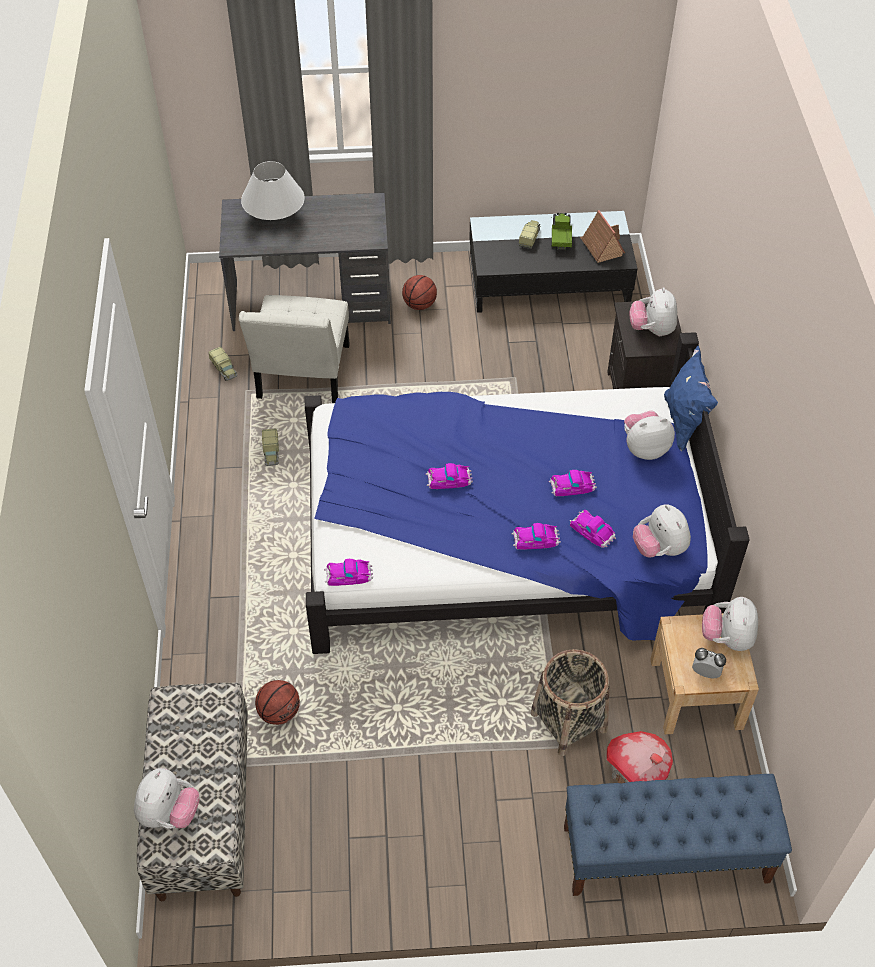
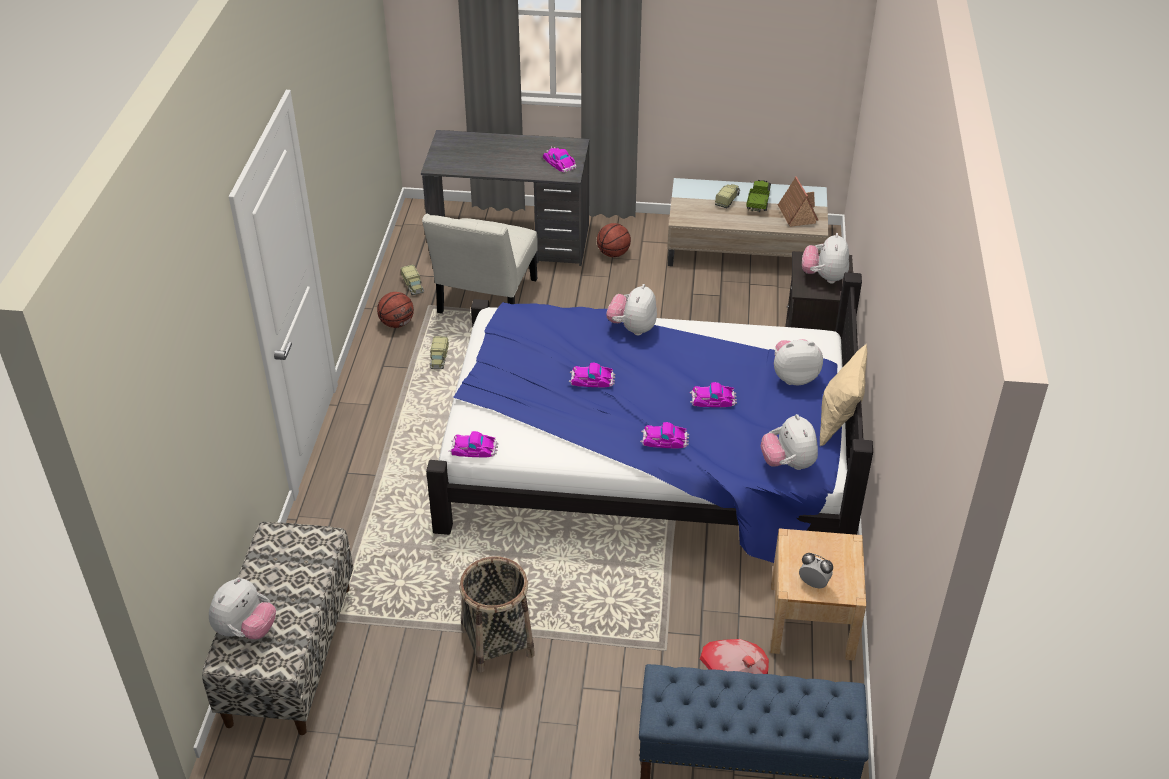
camera: 10 degrees right, 10 degrees down
white table lamp [241,161,305,220] -> none
basketball [255,680,300,725] -> basketball moved to [377,292,414,328]
black coffee table [469,211,638,313] -> beige coffee table [667,178,829,266]
basket [531,649,609,756] -> basket moved to [459,556,535,673]
toy car [570,510,616,548] -> toy car moved to [543,147,577,172]
blue pillow [664,346,718,451] -> none
plush toy [702,597,758,651] -> plush toy moved to [606,284,657,335]
none -> beige pillow [820,343,867,446]

